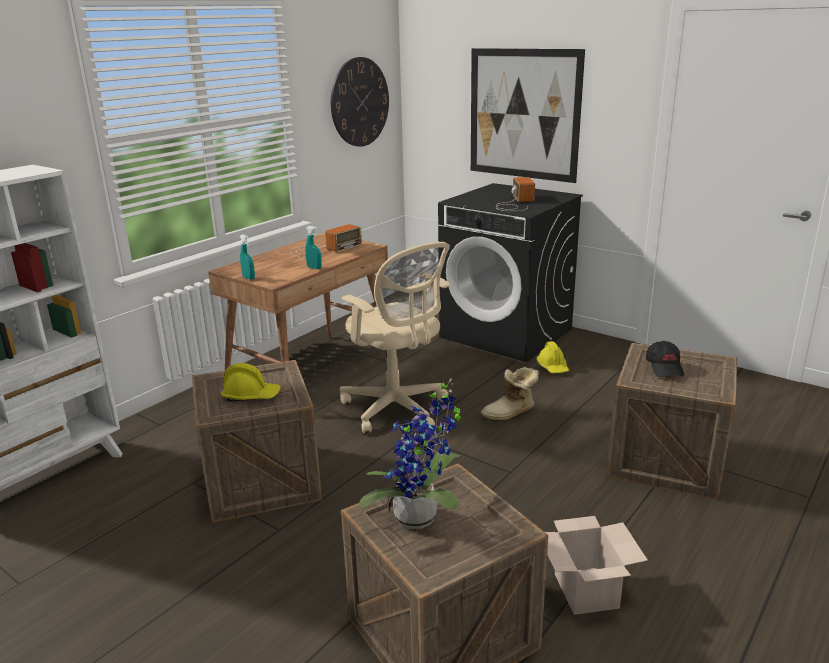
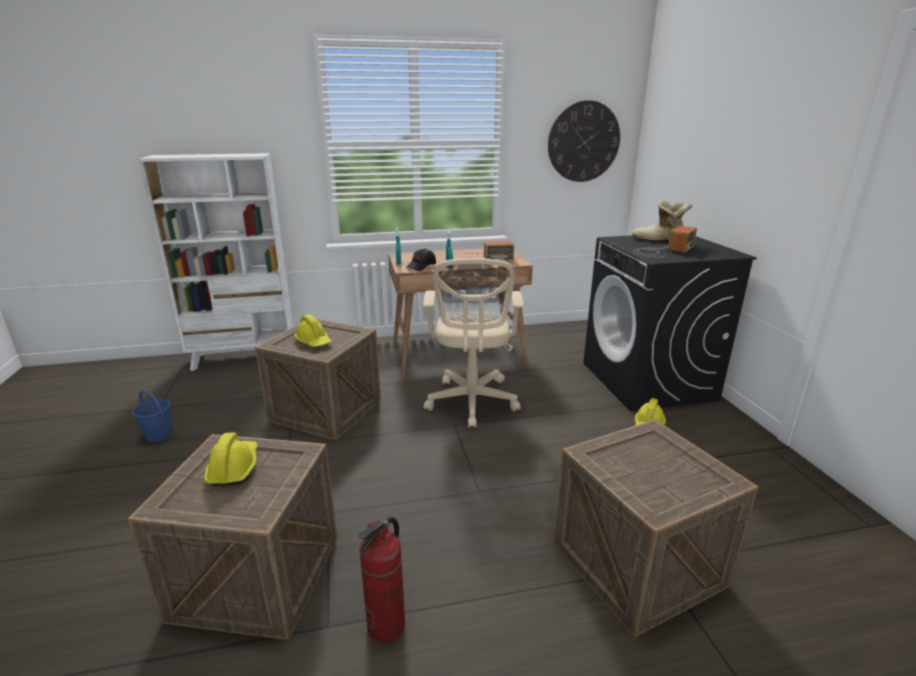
camera: 40 degrees right, 0 degrees up
potted plant [359,379,461,529] -> yellow hard hat [204,432,257,485]
picture [471,48,585,183] -> none
boot [481,367,539,421] -> boot moved to [632,200,692,240]
cardboard box [545,516,648,615] -> fire extinguisher [358,517,405,642]
black cap [646,341,684,377] -> black cap moved to [406,248,436,271]
none -> blue bucket [132,390,172,442]

